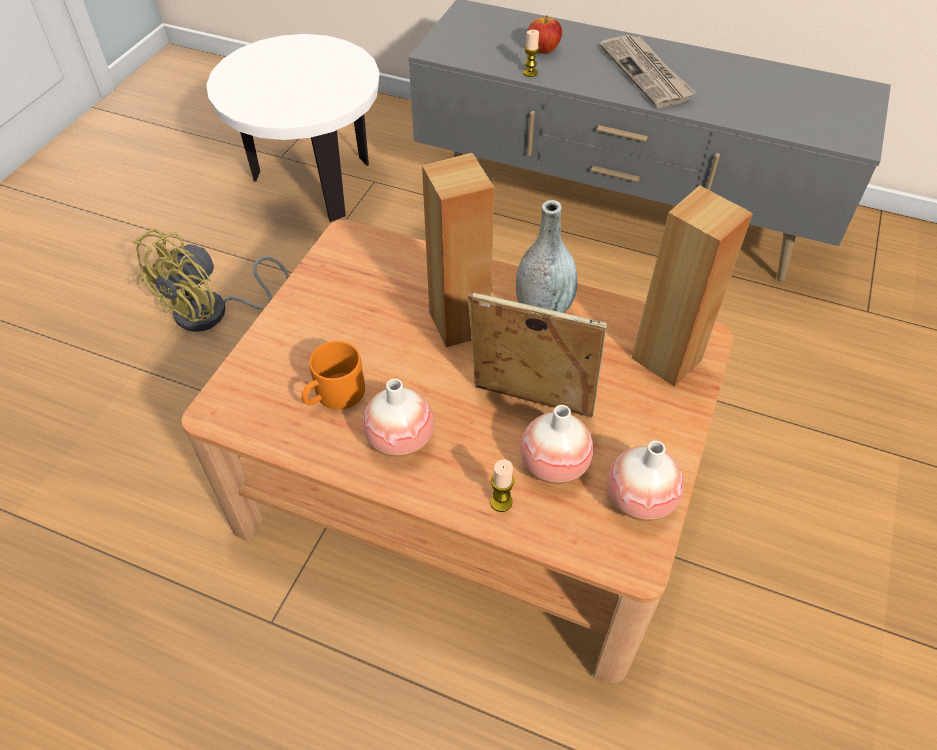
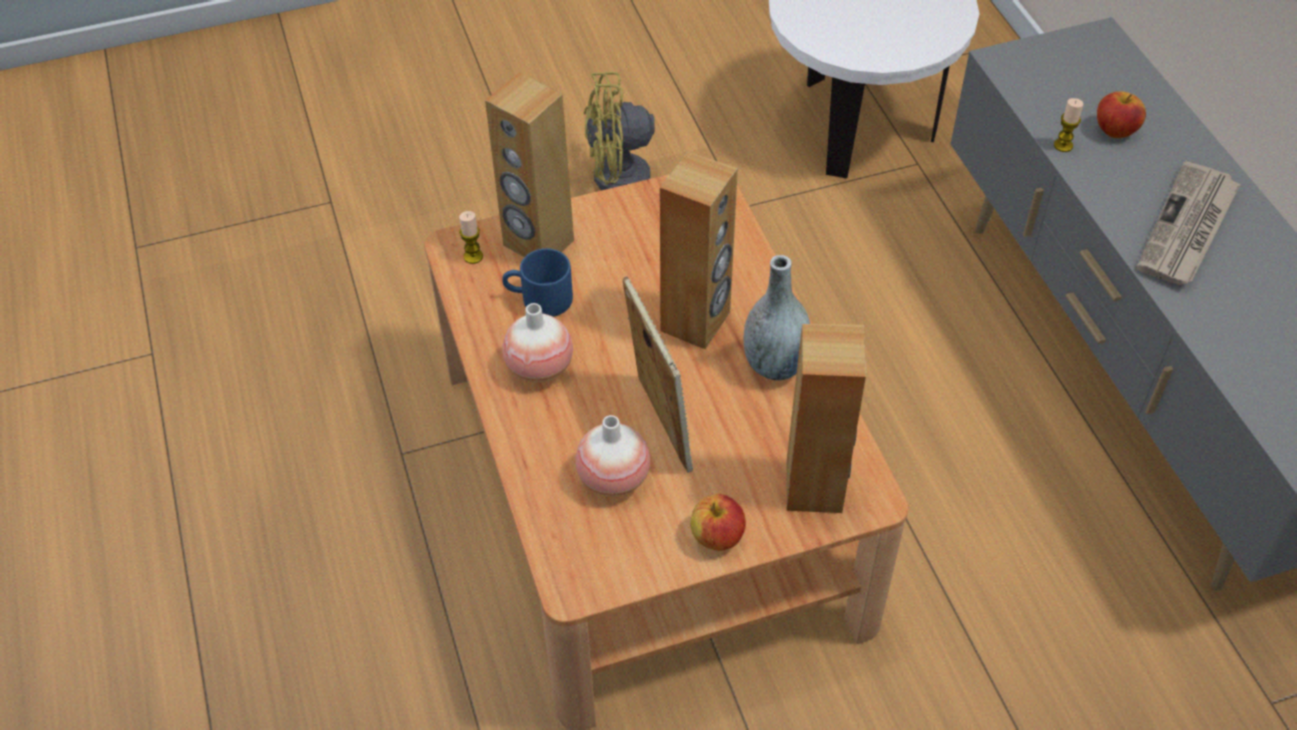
camera: 50 degrees right, 0 degrees up
orange mug [301,341,365,410] -> blue mug [502,248,573,317]
candle [490,459,514,512] -> candle moved to [459,211,483,264]
vase [607,441,684,521] -> none
none -> brown speaker [485,73,574,257]
none -> apple [690,494,746,551]

